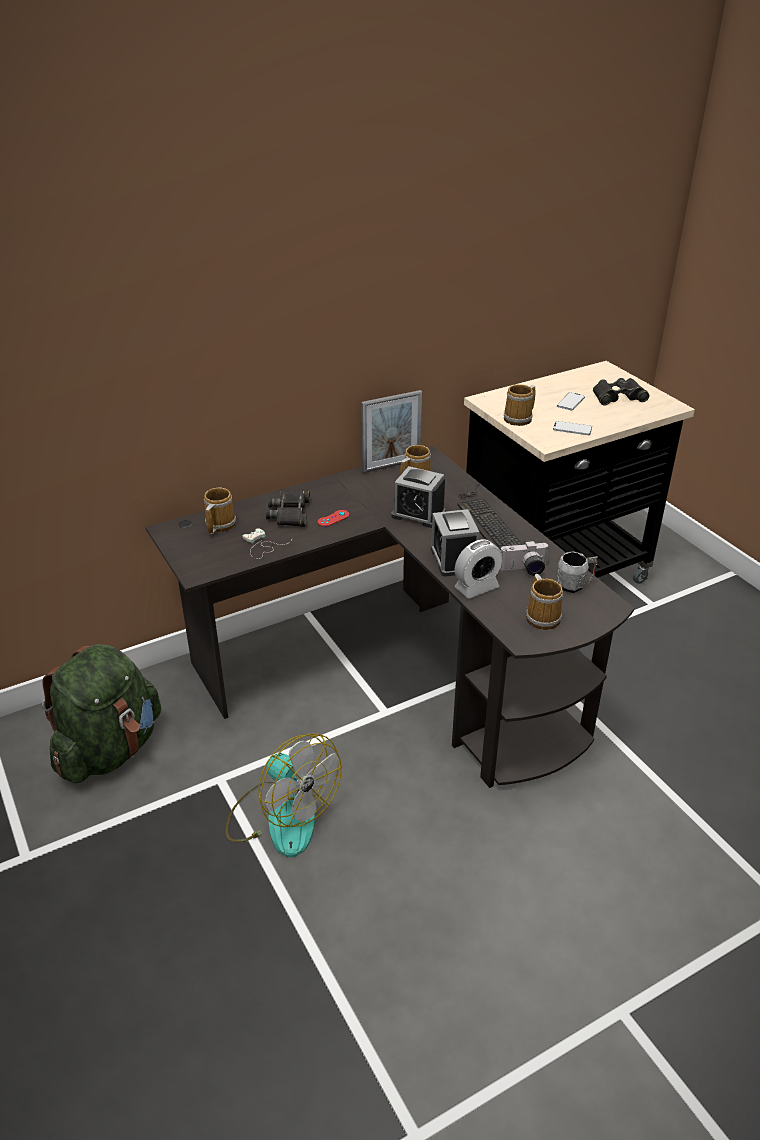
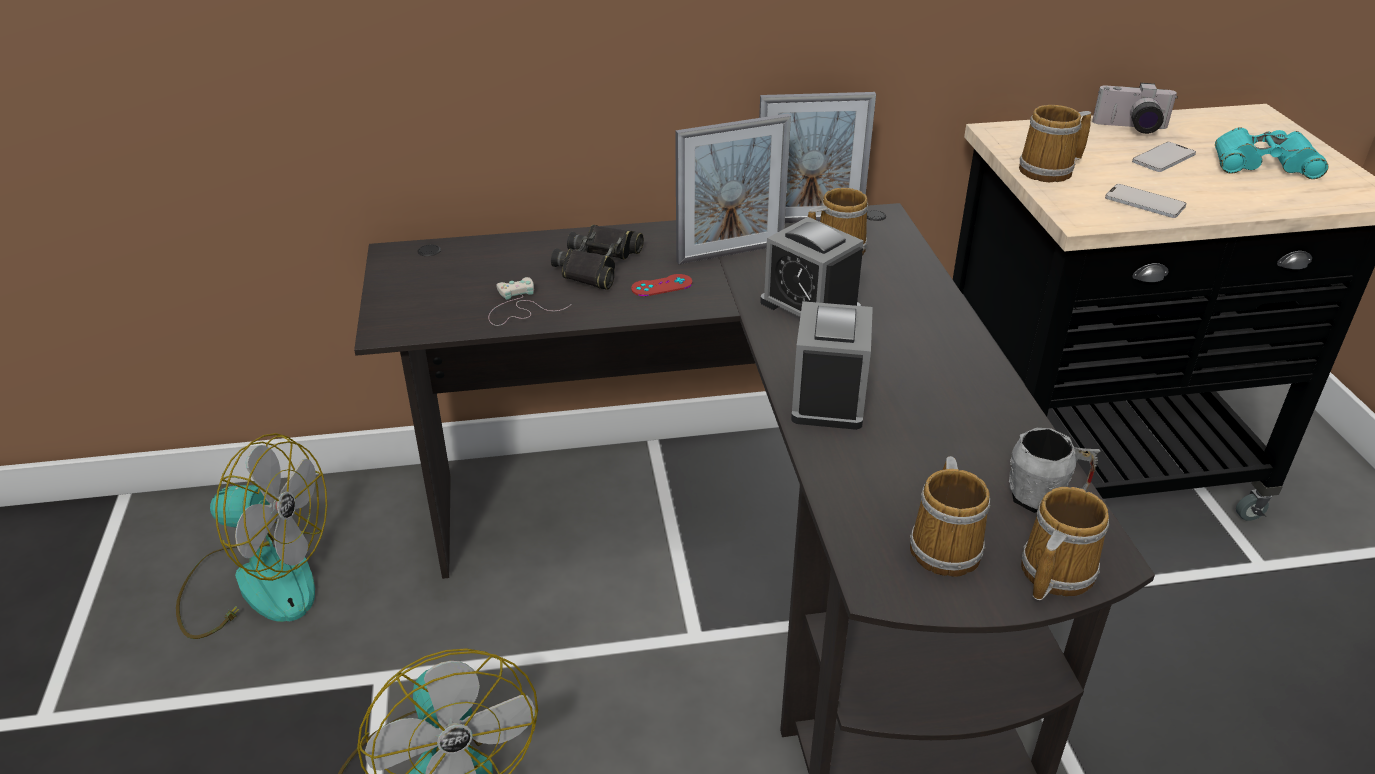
camera: 20 degrees right, 0 degrees up
green backpack [42,644,161,783] -> fan [176,433,327,639]
mug [204,488,236,534] -> mug moved to [1021,487,1109,600]
alarm clock [455,539,502,599] -> none
keyboard [457,483,523,550] -> none
camera [500,540,548,576] -> camera moved to [1092,83,1178,134]
black binoculars [593,378,649,406] -> turquoise binoculars [1215,127,1328,179]
none -> picture frame [675,114,791,264]

